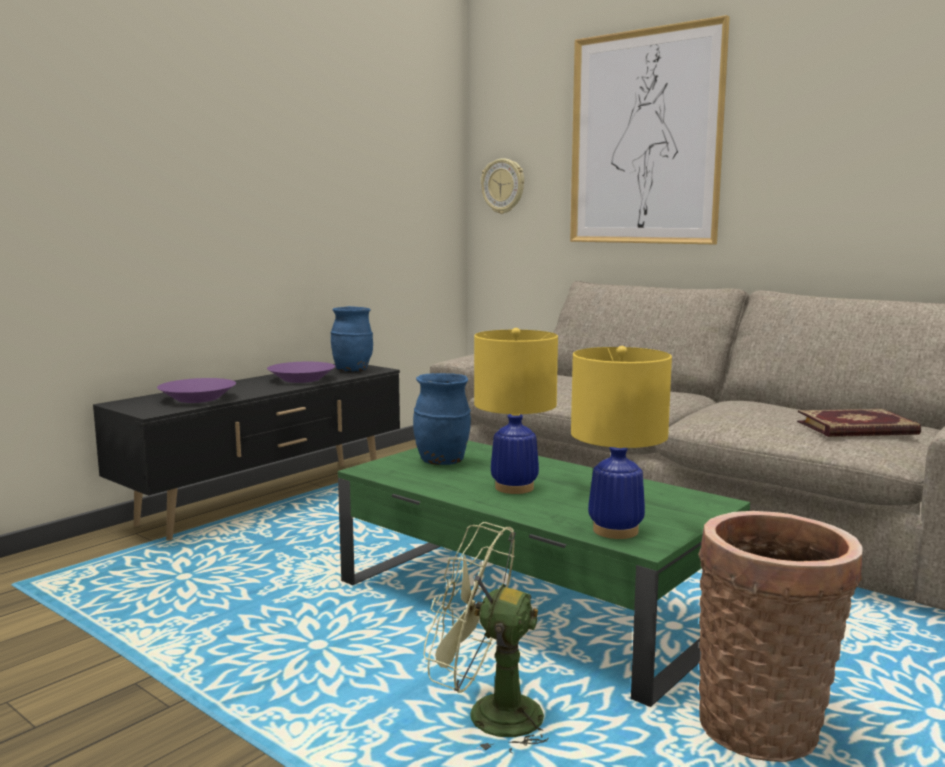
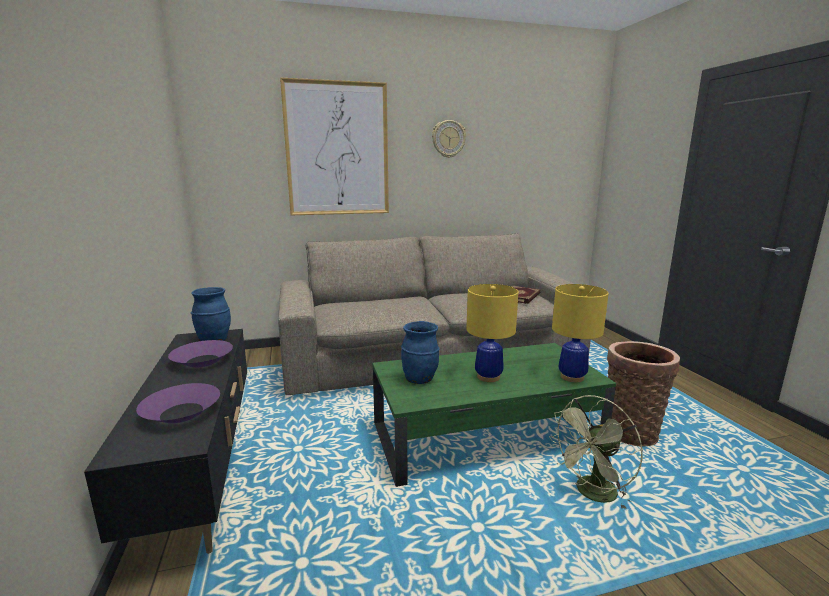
camera: 55 degrees left, 5 degrees up
wall clock [481,158,524,214] -> wall clock moved to [432,120,466,158]

